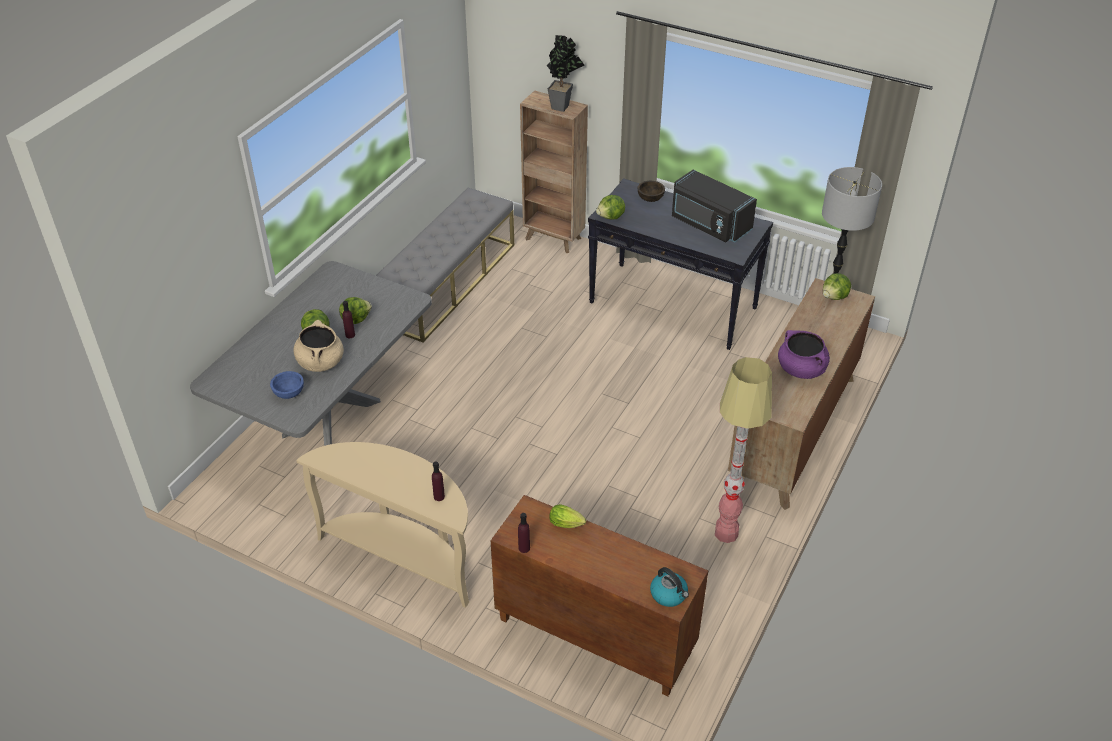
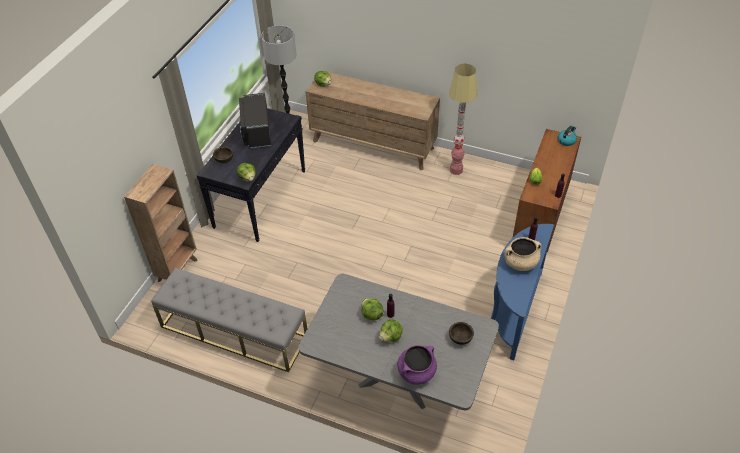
camera: 95 degrees left, 5 degrees up
blue bowl [270,371,304,399] -> brown bowl [449,322,474,345]
beige cooking pot [293,320,344,372] -> beige cooking pot moved to [504,237,541,271]
beige console table [296,442,469,608] -> blue console table [491,224,554,360]
potted plant [546,35,585,112] -> none
black microwave [672,170,757,243] -> black microwave turned 135 degrees clockwise [239,93,271,148]
purple cooking pot [778,330,830,379] -> purple cooking pot moved to [397,345,437,385]

